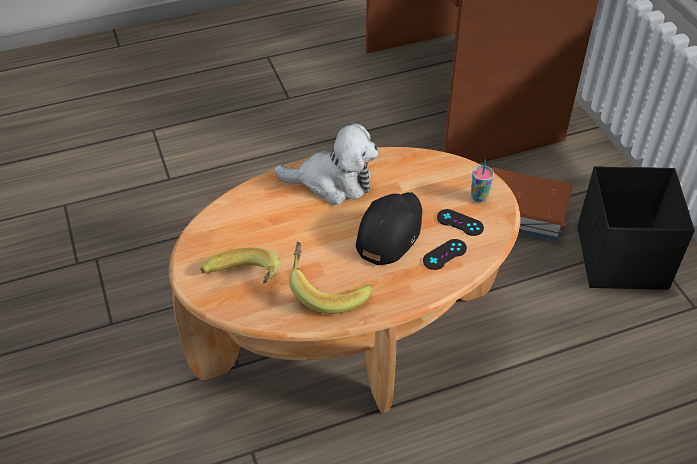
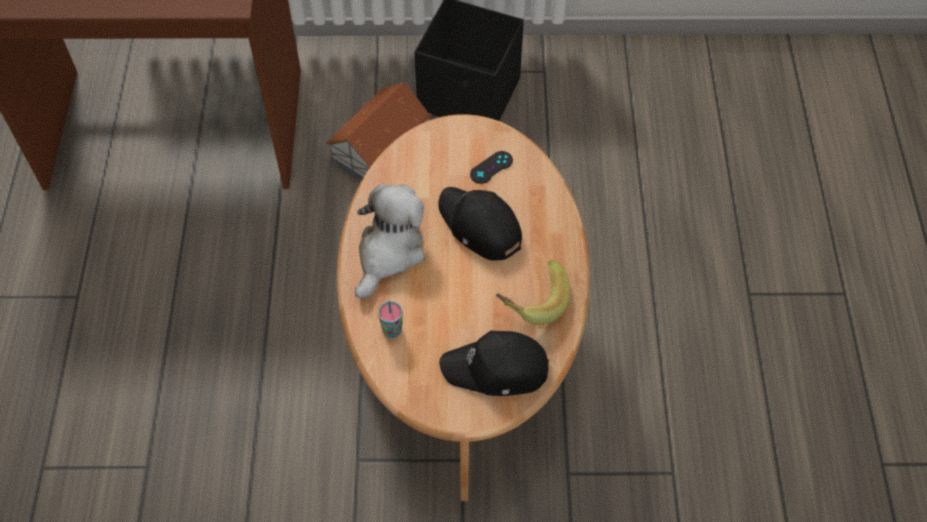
camera: 70 degrees left, 10 degrees up
banana [201,247,281,284] -> black cap [439,330,549,396]
black game controller [423,239,467,270] -> none
cup [471,159,494,203] -> cup moved to [378,301,403,338]

